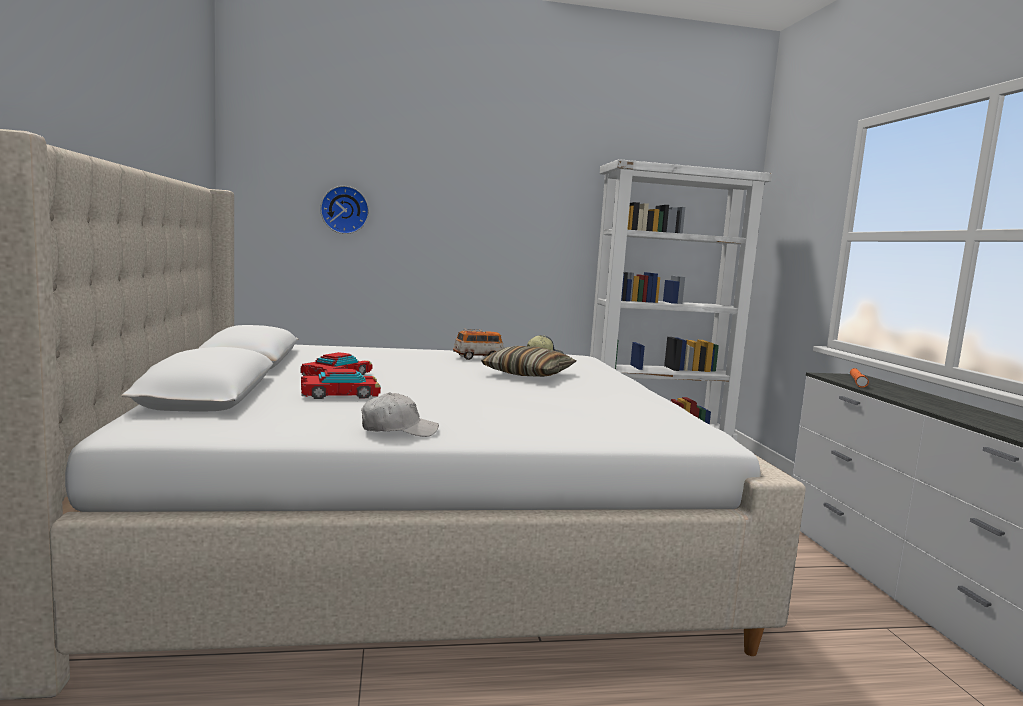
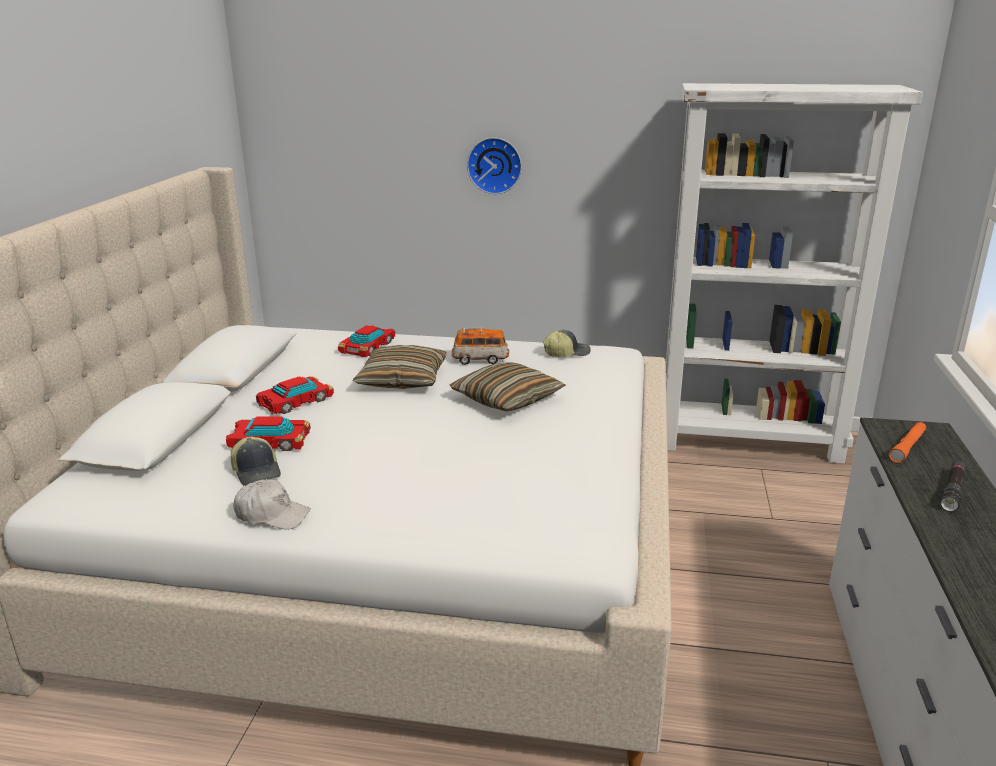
camera: 20 degrees right, 15 degrees up
wall clock [320,186,369,234] -> wall clock moved to [467,137,522,194]
none -> cap [231,437,281,486]
none -> toy car [338,325,395,357]
none -> pillow [353,345,446,389]
none -> black flashlight [940,460,966,512]

